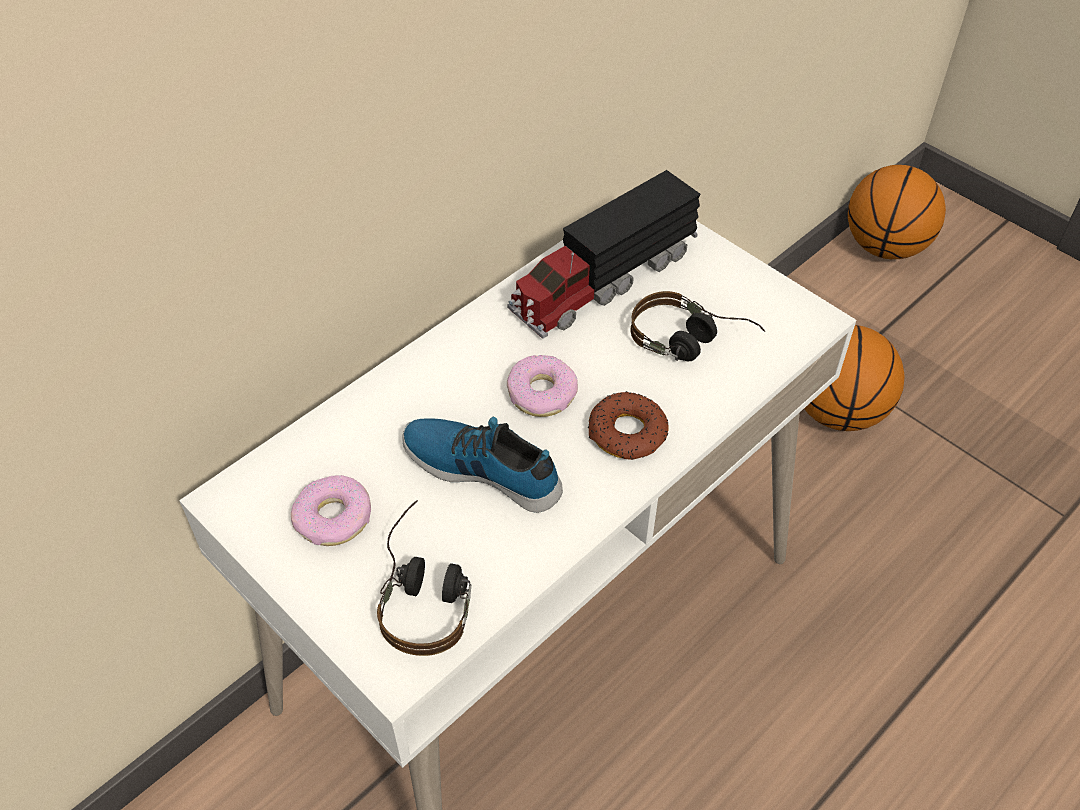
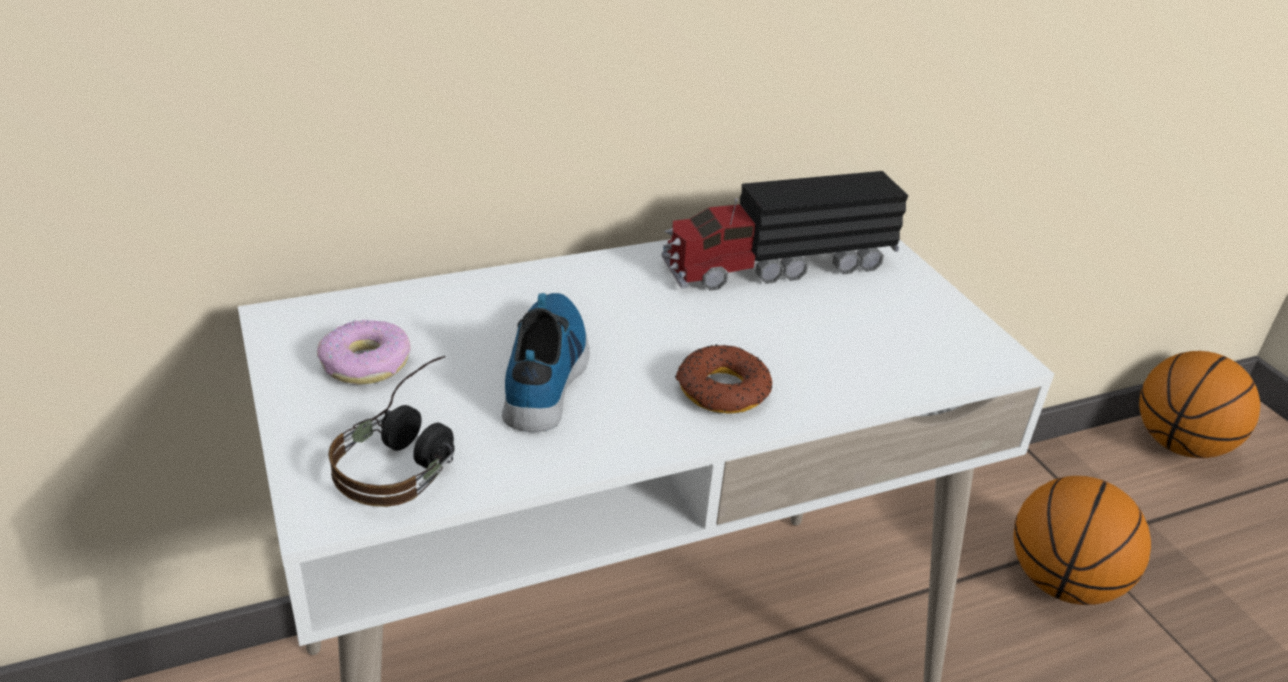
camera: 20 degrees right, 15 degrees down
shoe [402,417,563,513] -> shoe turned 45 degrees clockwise [502,293,589,432]
donut [507,355,578,417] -> none
headphones [631,291,765,361] -> none

